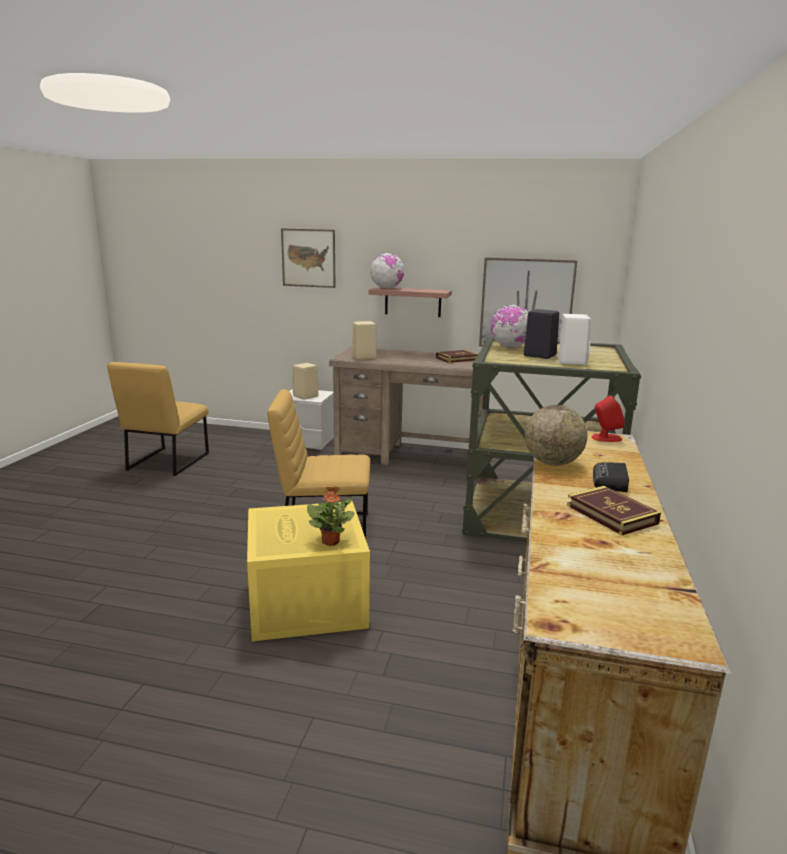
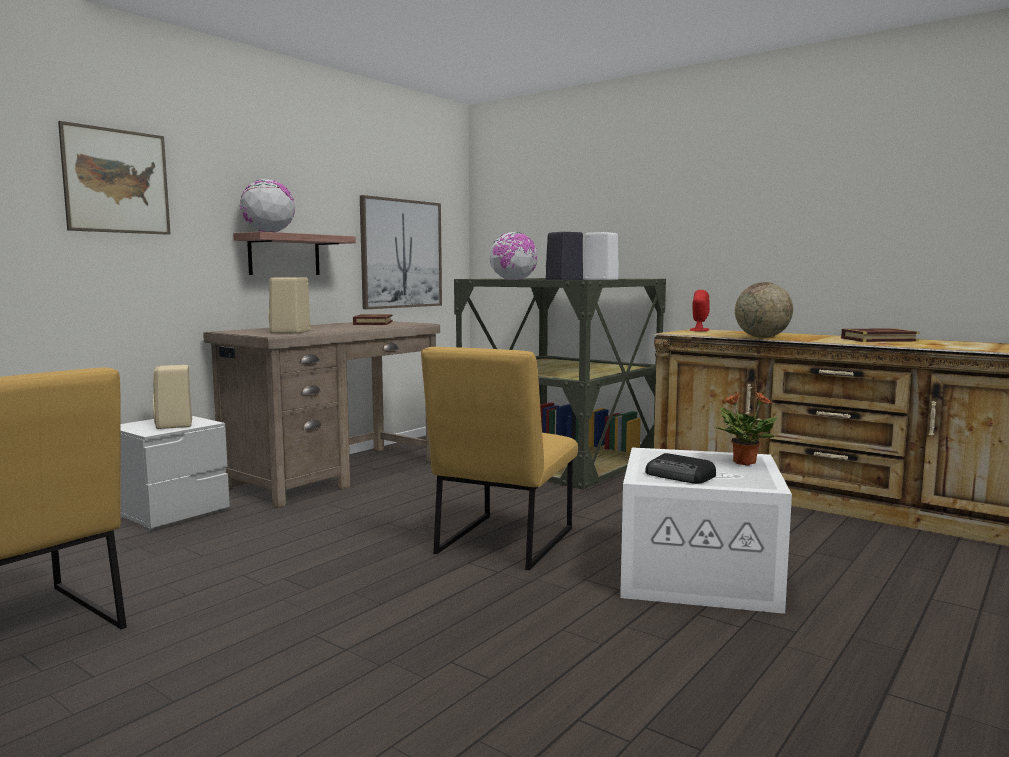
camera: 65 degrees left, 10 degrees down
yellow storage box [247,501,370,641] -> white storage box [620,447,792,614]
radio [593,462,629,492] -> radio moved to [645,453,716,484]

